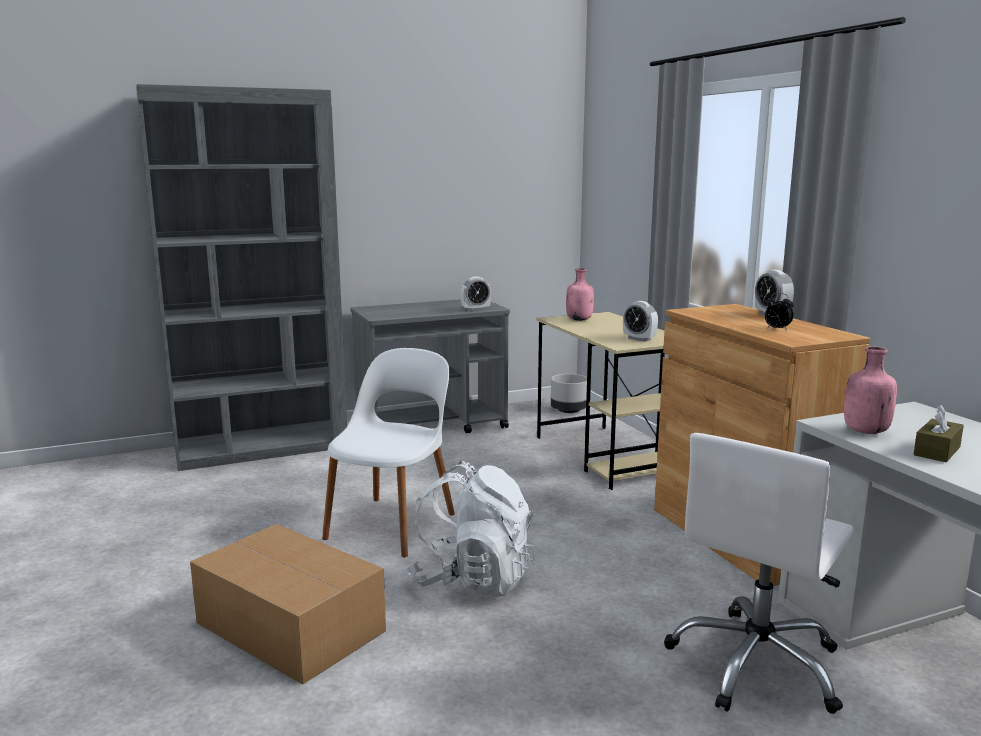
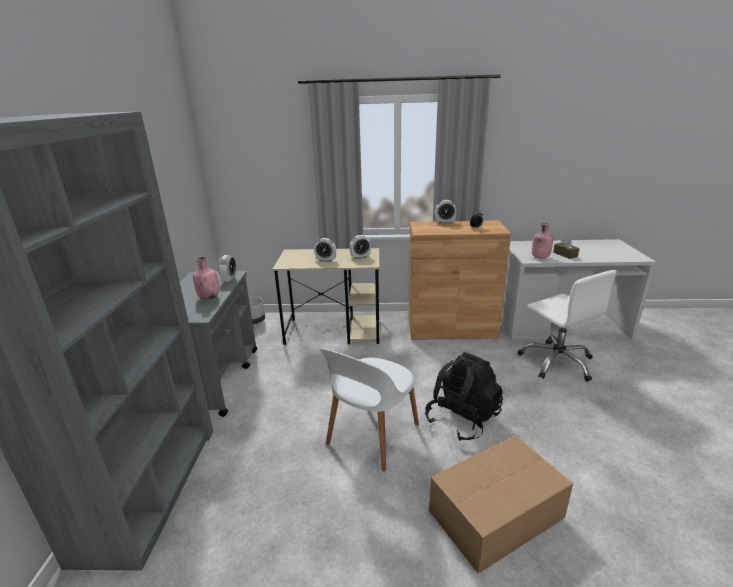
camera: 65 degrees left, 10 degrees up
white chair [322,348,455,557] -> white chair turned 105 degrees counterclockwise [320,348,419,471]
white backpack [406,461,535,597] -> black backpack [425,352,503,441]
pink bottle [566,268,594,321] -> pink bottle moved to [193,257,219,300]
none -> alarm clock [314,238,336,262]

